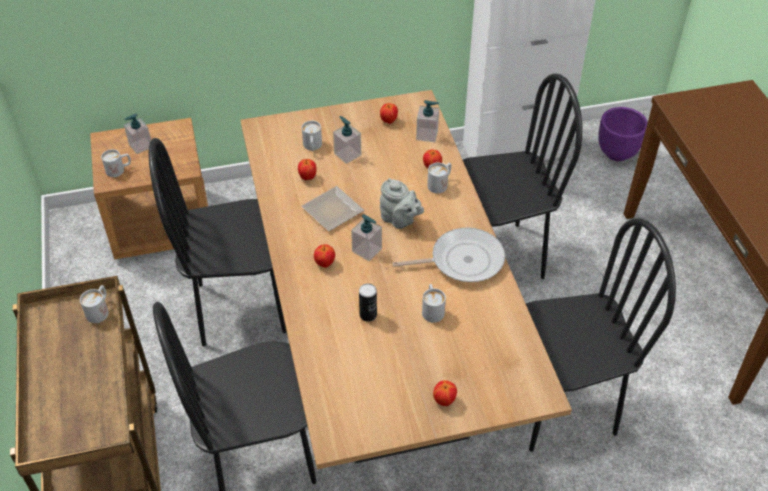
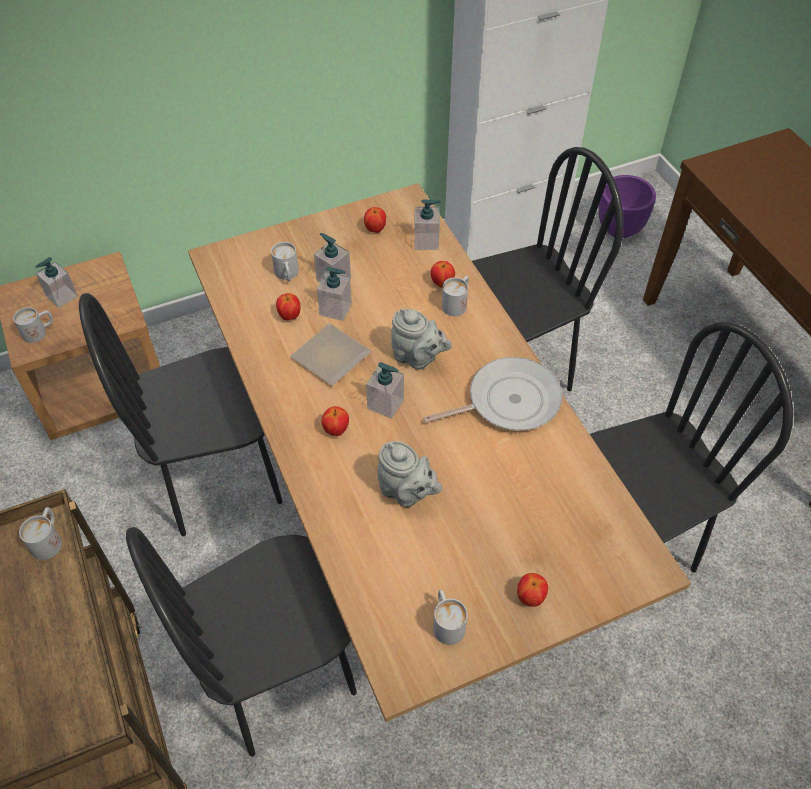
camera: 10 degrees left, 5 degrees up
can [359,283,377,322] -> grey teapot [378,441,442,508]
white mug [422,284,446,323] -> white mug moved to [433,589,468,645]
none -> soap dispenser [317,266,352,321]

